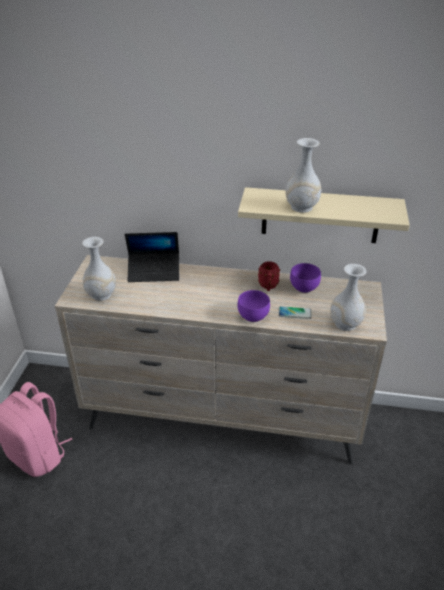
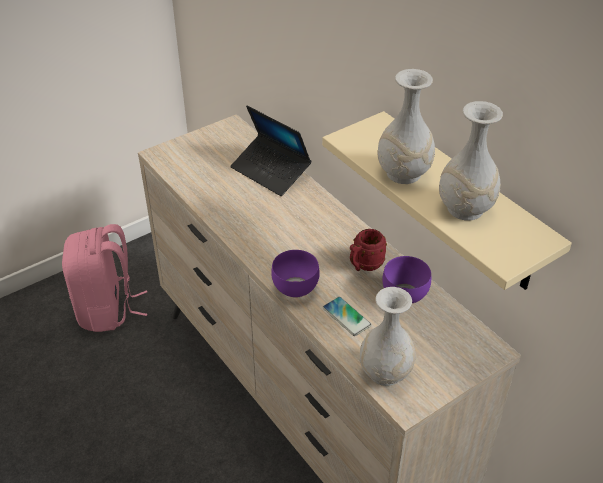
camera: 45 degrees right, 5 degrees up
white vase [82,237,116,301] -> white vase moved to [439,101,503,221]

